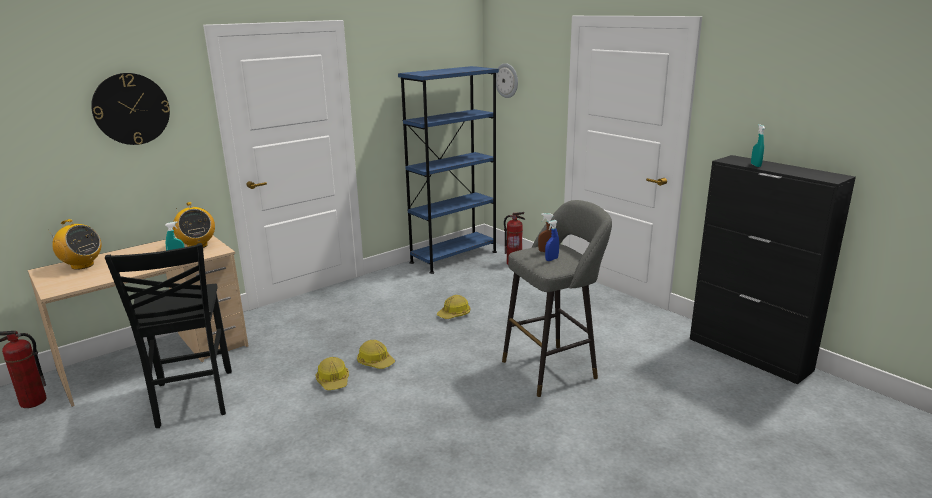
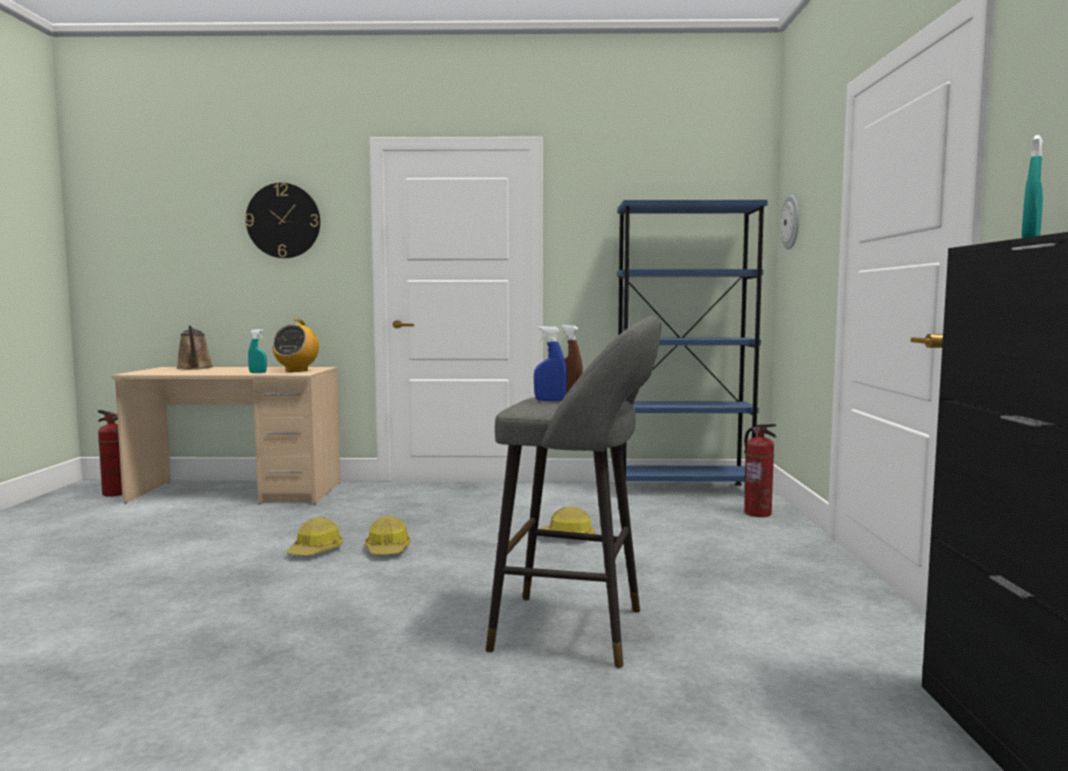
camera: 40 degrees right, 15 degrees down
radio [48,219,102,270] -> brown watering can [176,326,213,370]
black chair [105,243,232,428] -> none

